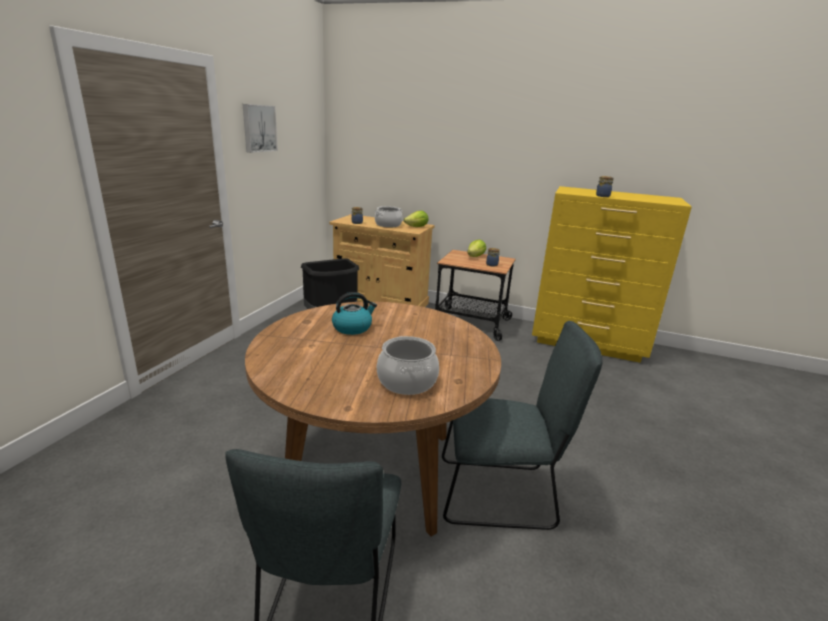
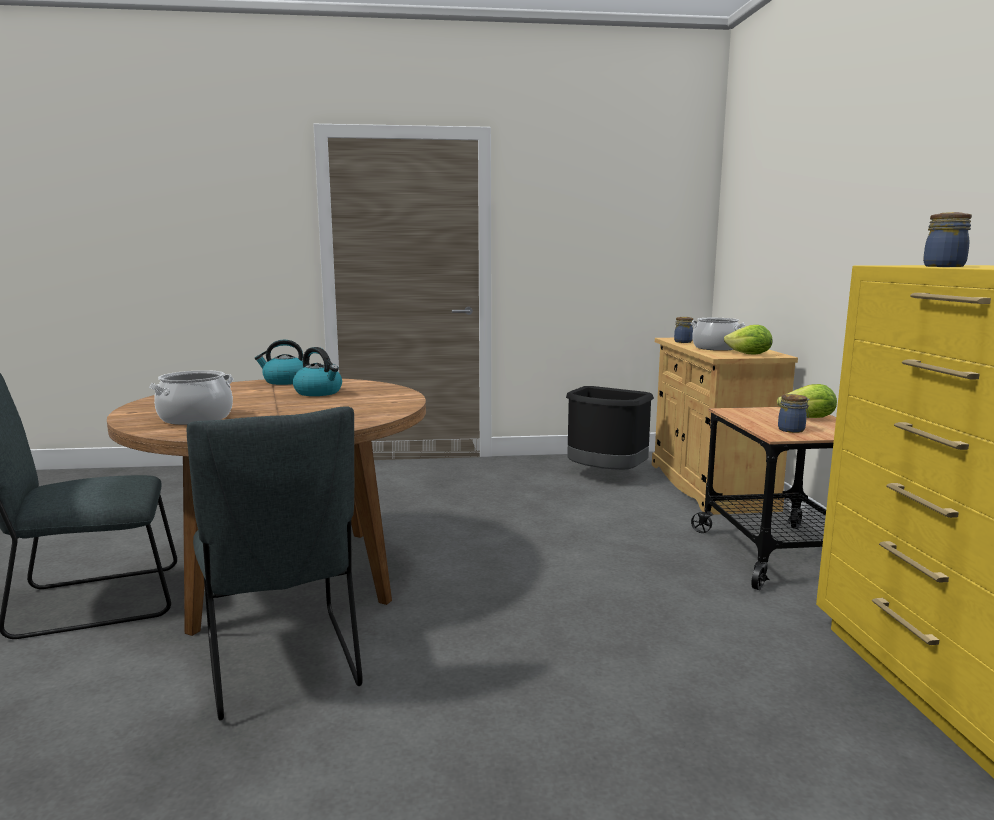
camera: 65 degrees right, 10 degrees down
picture [243,104,278,153] -> none
none -> kettle [255,340,303,385]

